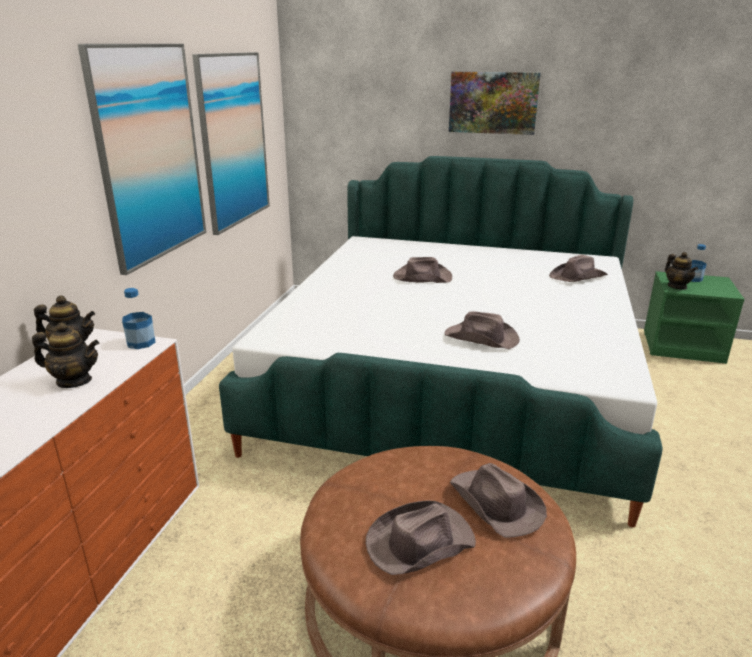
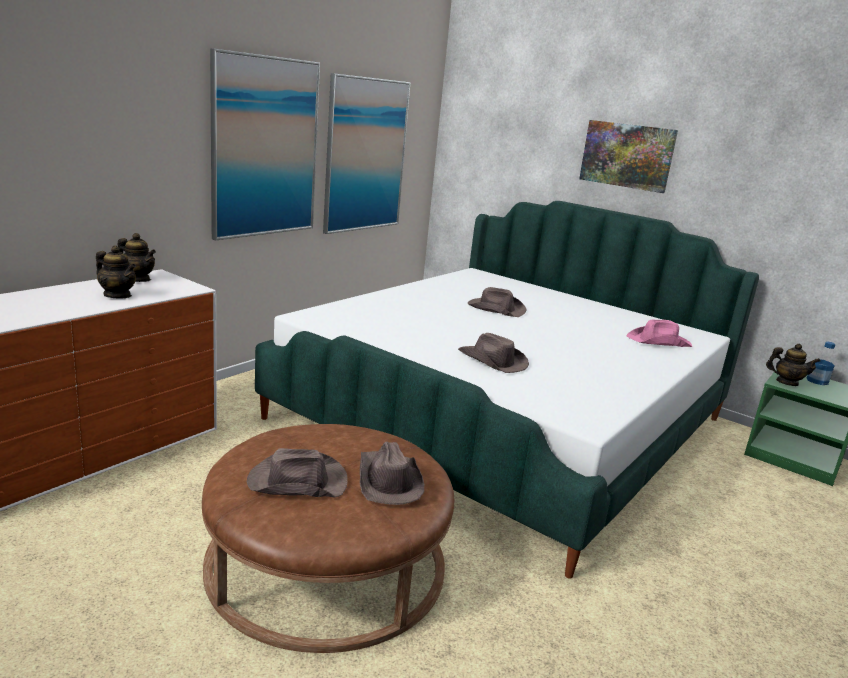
camera: 20 degrees right, 5 degrees down
bottle [122,288,156,349] -> none
brown hat [549,255,608,282] -> pink hat [626,320,692,347]
teapot [665,252,698,290] -> teapot turned 75 degrees counterclockwise [766,344,820,386]

